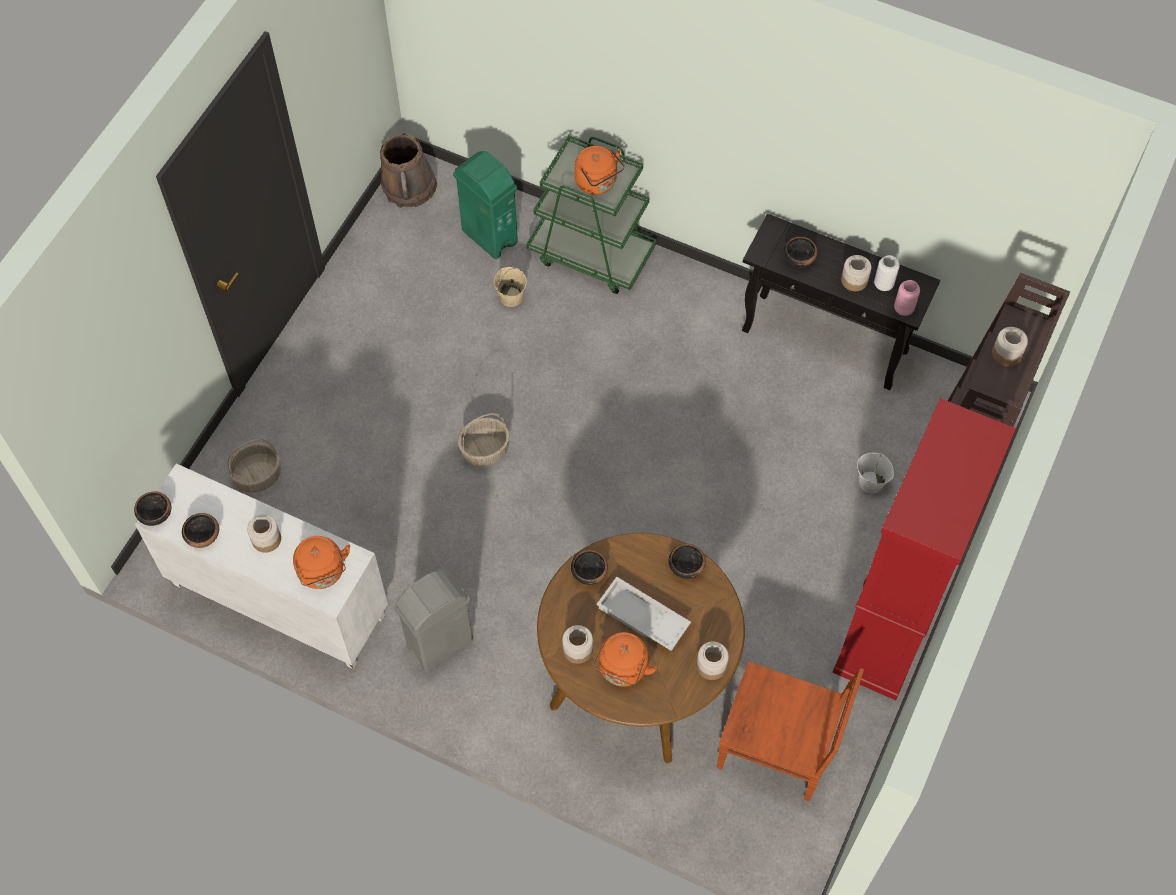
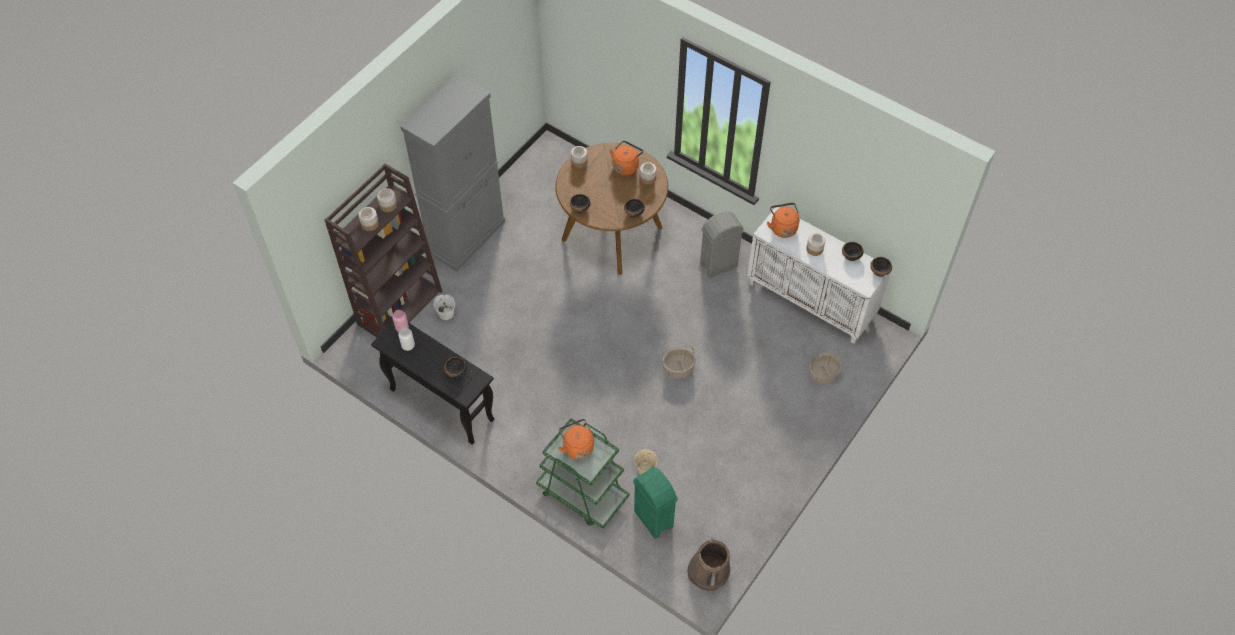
camera: 170 degrees left, 5 degrees down
white tray [596,577,691,651] -> none
brown chair [717,661,864,801] -> none
red cabinet [832,398,1016,700] -> grey cabinet [400,75,505,272]
jar [841,255,871,291] -> jar moved to [377,188,397,212]

